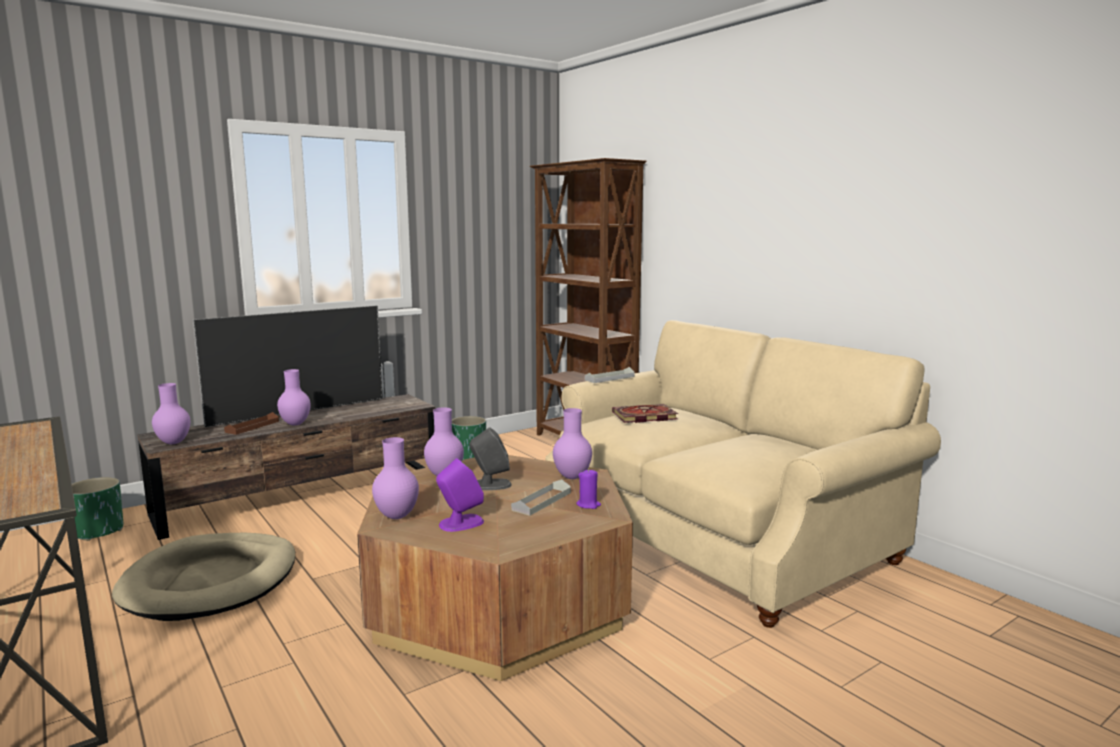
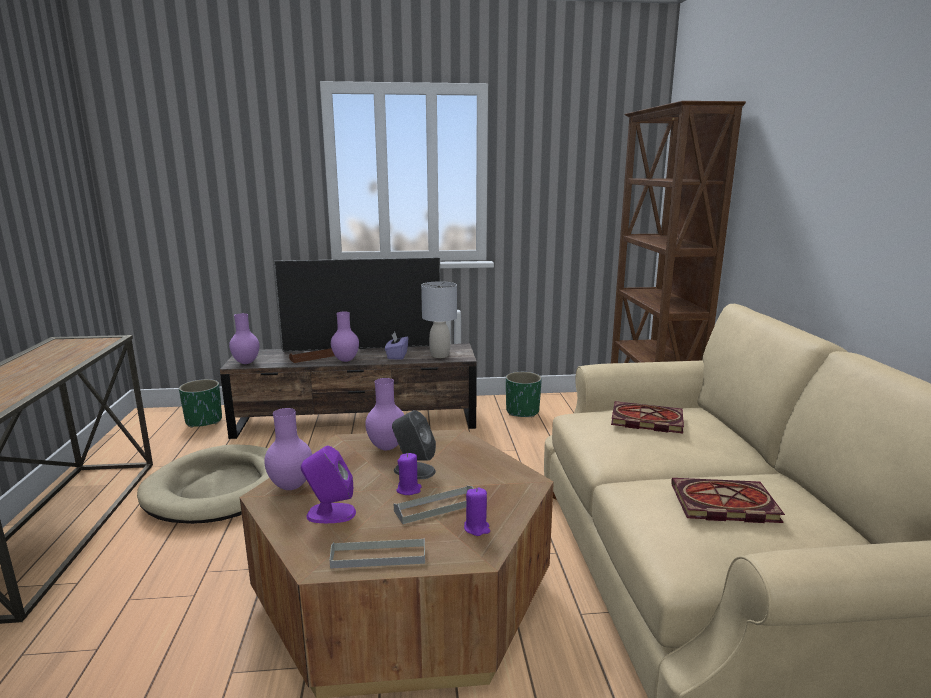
camera: 30 degrees right, 5 degrees up
purple vase [553,408,592,479] -> none
grey tray [585,367,634,383] -> grey tray moved to [330,538,425,569]
none -> purple tissue box [385,332,408,360]
none -> purple candle [396,453,422,495]
none -> grey table lamp [421,281,457,358]
none -> book [671,478,785,523]

